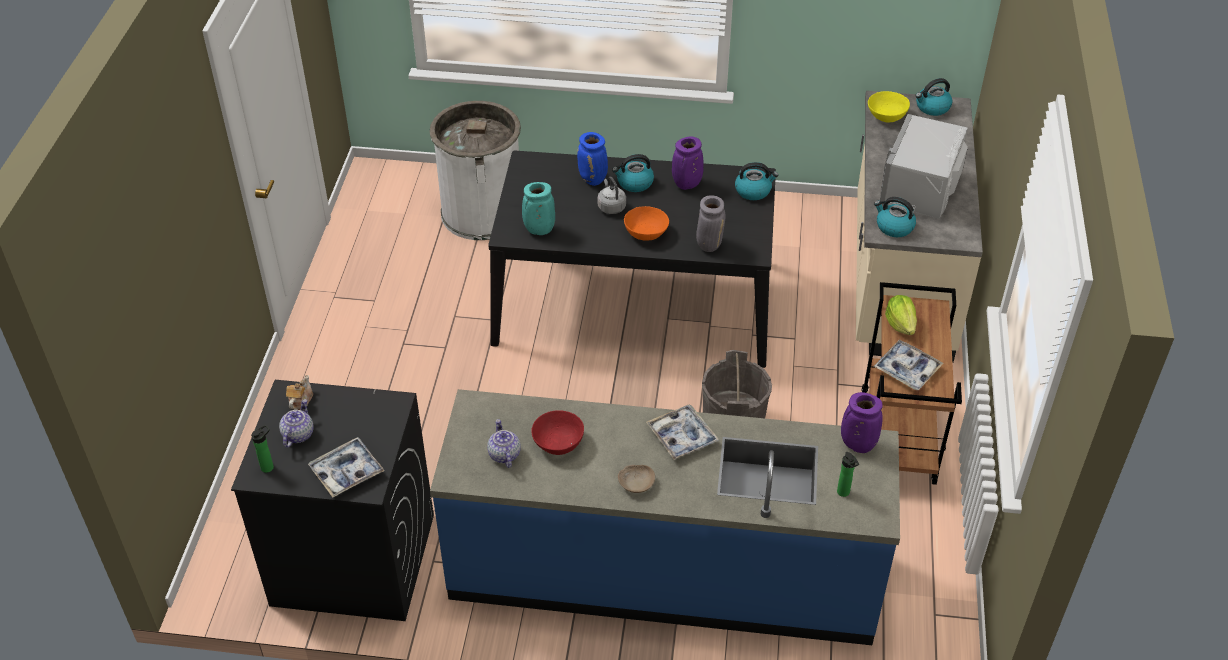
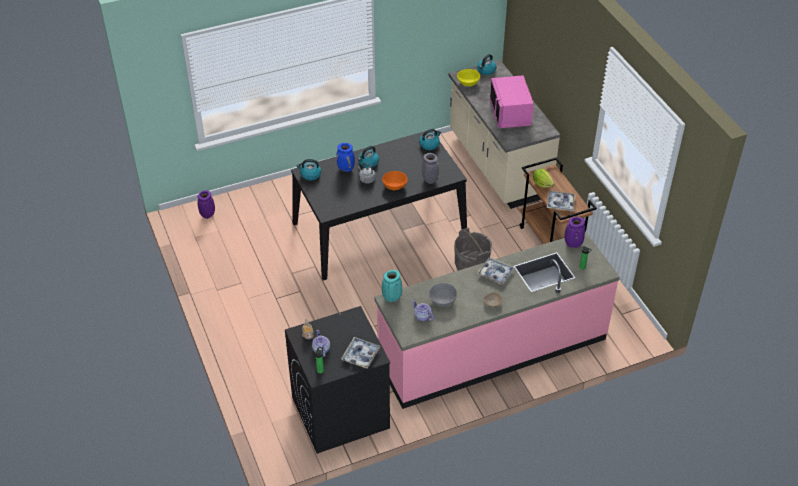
camera: 30 degrees left, 0 degrees up
white trash can [429,101,521,240] -> none
blue counter [430,389,900,645] -> pink counter [374,231,620,409]
turquoise vase [522,182,555,235] -> turquoise vase moved to [382,270,402,302]
red bowl [531,410,584,455] -> grey bowl [429,283,457,306]
purple vase [672,136,704,190] -> purple vase moved to [197,190,215,219]
kettle [874,197,916,237] -> kettle moved to [297,159,321,180]
grey microwave [880,114,968,219] -> pink microwave [490,75,533,128]

